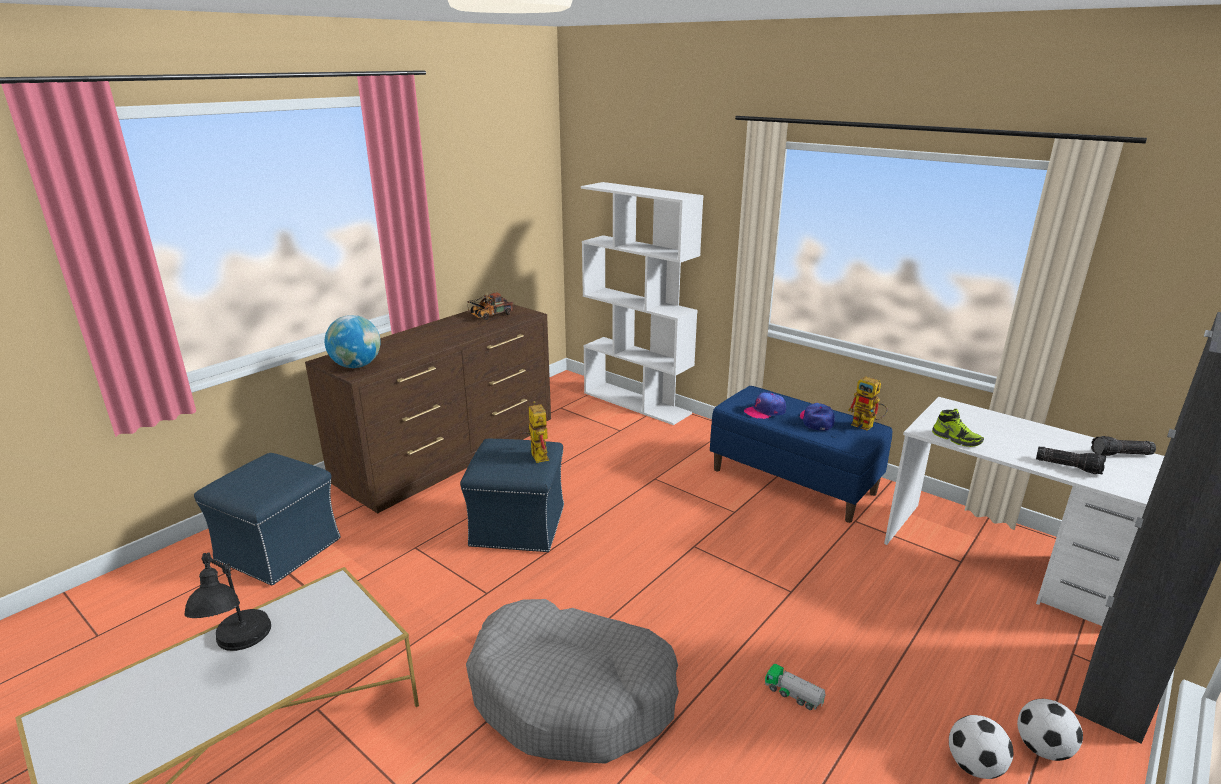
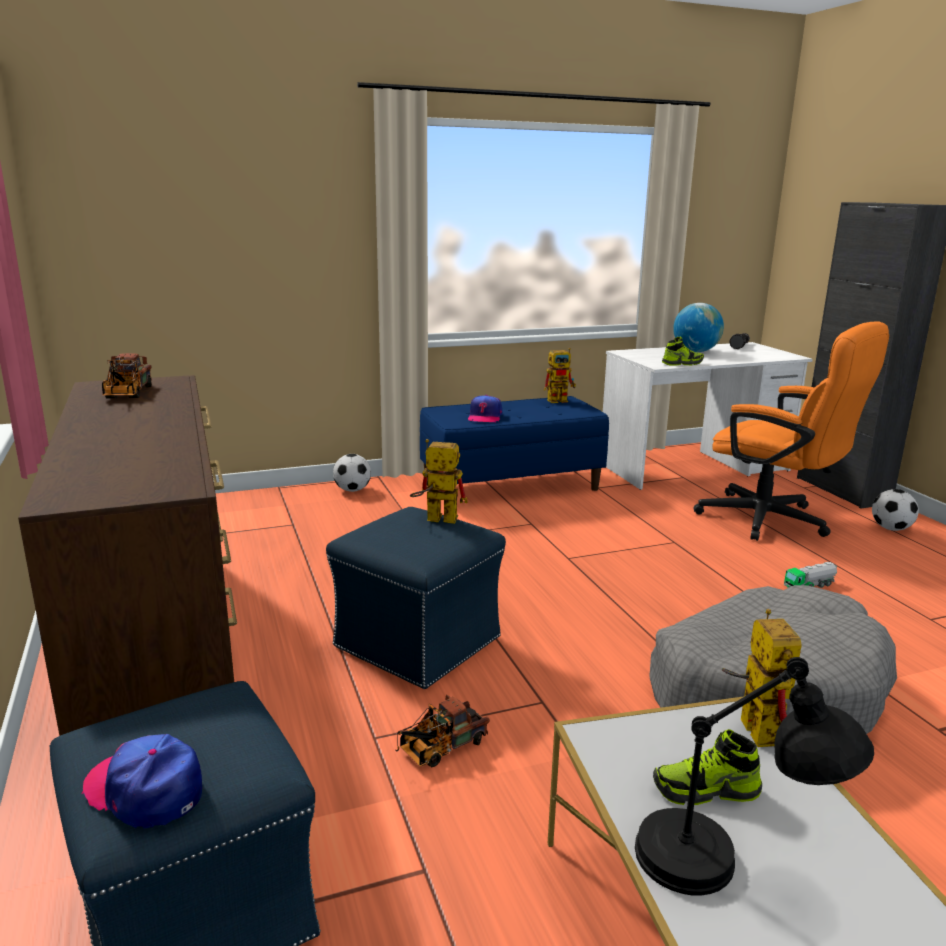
camera: 60 degrees left, 5 degrees down
globe [325,315,381,368] -> globe moved to [673,303,724,352]
white bookcase [581,182,704,425] -> none
cap [800,403,835,431] -> cap moved to [82,734,202,829]
football [949,715,1013,779] -> football moved to [333,454,371,492]
flashlight [1036,447,1106,475] -> none
none -> toy truck [395,695,490,767]
none -> shoe [653,729,762,805]
none -> orange office chair [694,322,889,541]
none -> toy robot [722,609,802,747]

